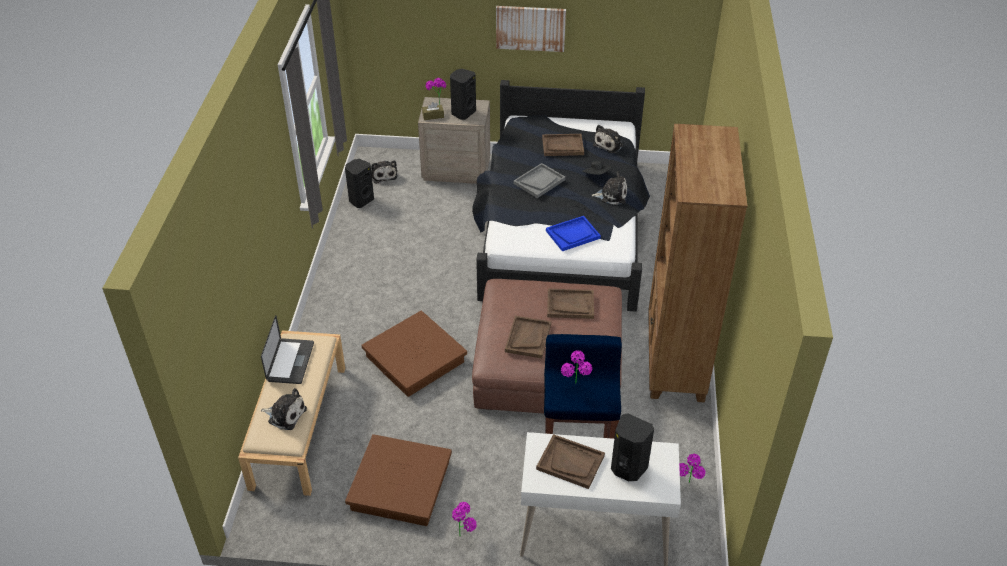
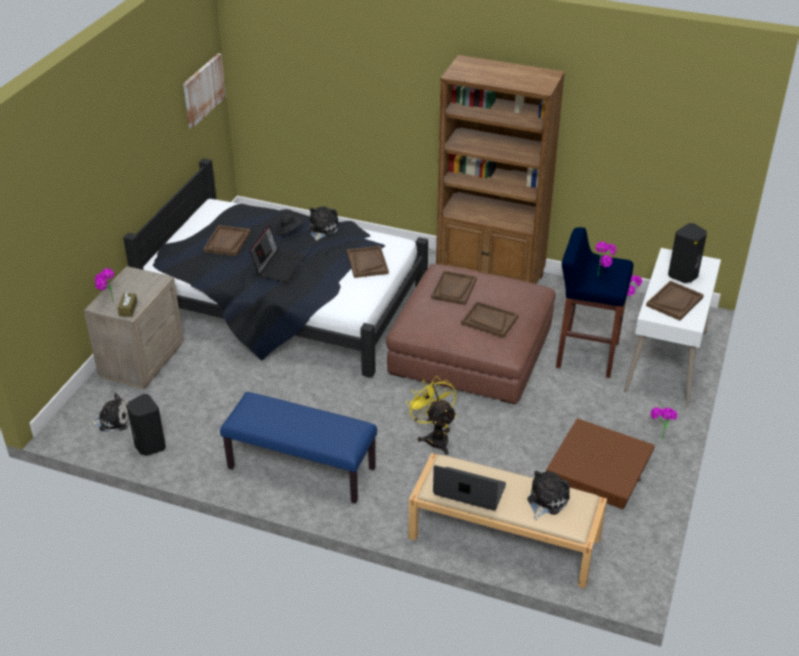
camera: 75 degrees left, 5 degrees down
brown storage box [362,311,467,397] -> yellow fan [406,376,457,455]
black speaker [450,69,476,120] -> none
picture [496,6,566,52] -> picture moved to [183,54,226,128]
grey tray [513,163,566,198] -> laptop [249,225,306,282]
blue tray [546,216,601,251] -> brown tray [347,246,389,278]
plush toy [593,125,623,153] -> none
none -> blue bench [220,392,377,504]

